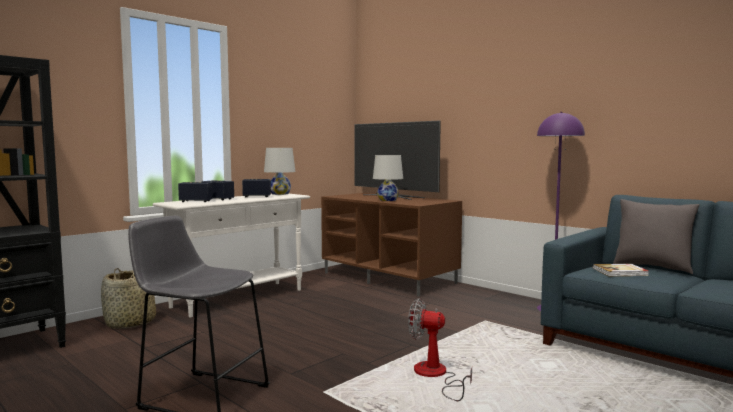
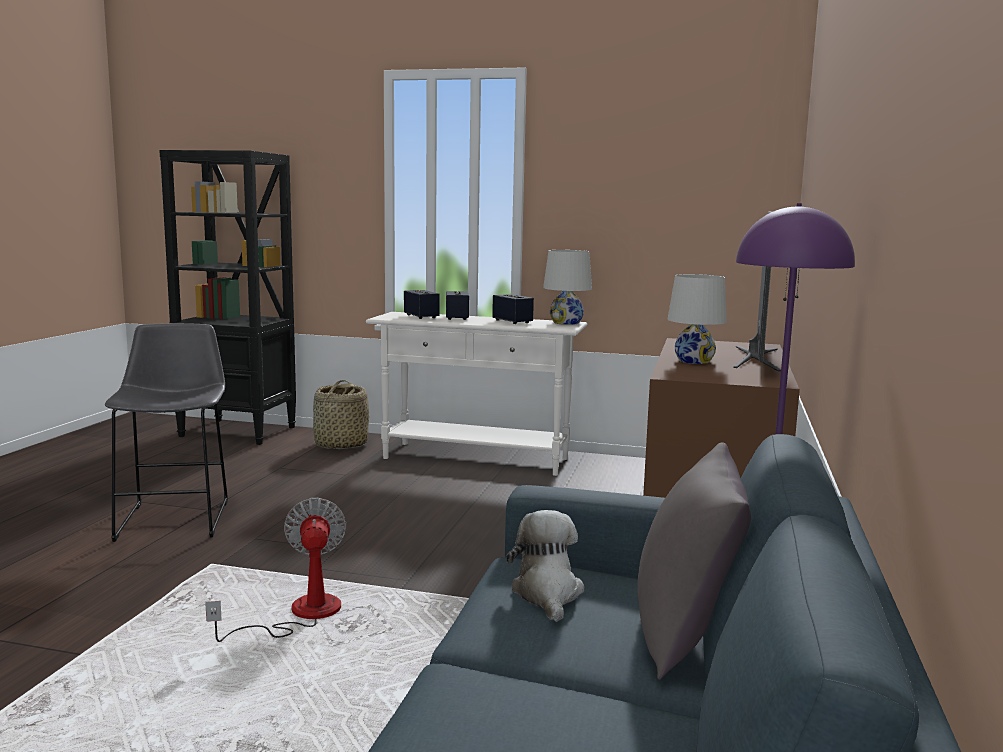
camera: 60 degrees right, 5 degrees up
book [593,264,649,276] -> plush toy [506,510,584,622]

